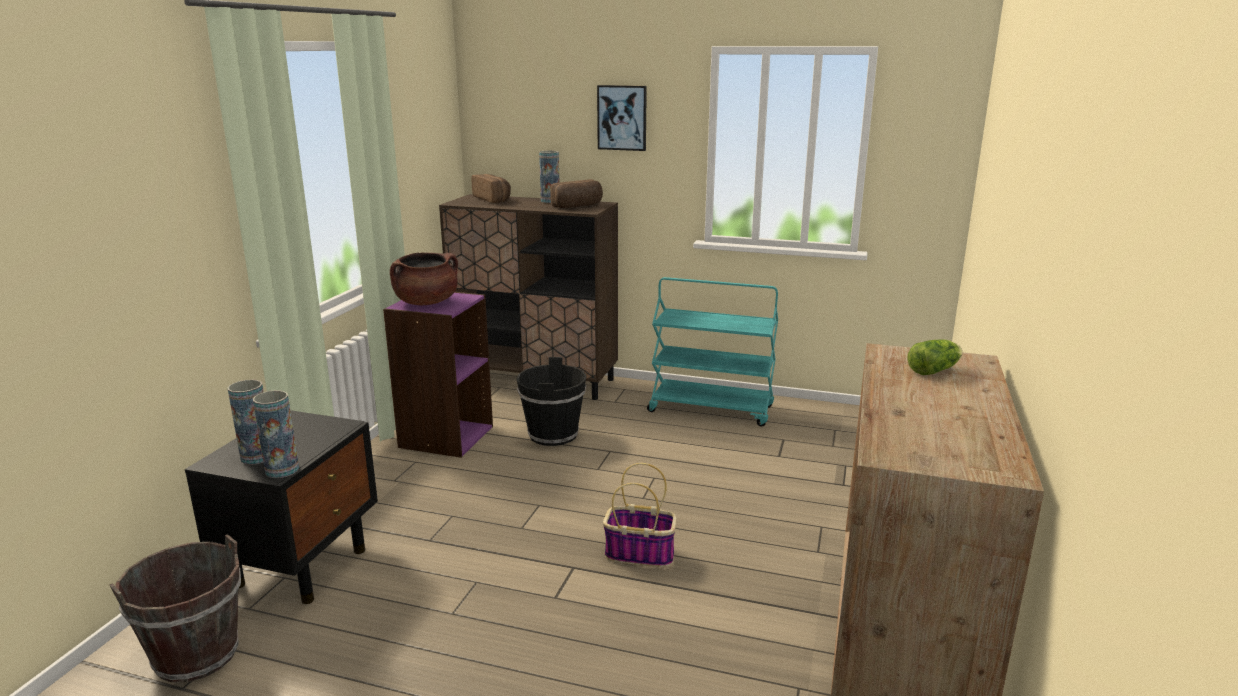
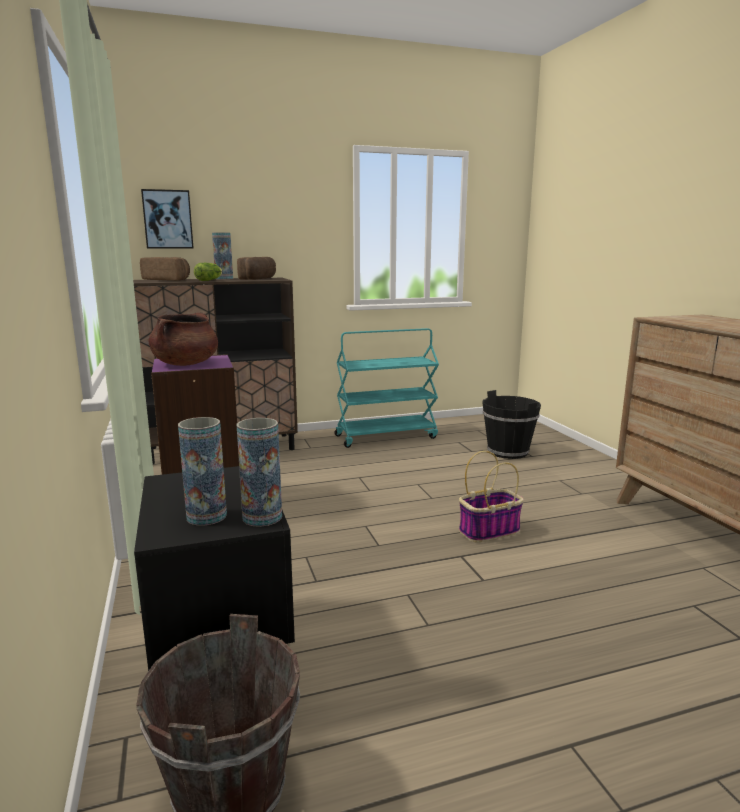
camera: 35 degrees left, 5 degrees down
black bucket [516,357,587,446] -> black bucket moved to [482,390,541,459]
picture [597,85,647,151] -> picture moved to [141,189,194,249]
lettuce [907,339,963,375] -> lettuce moved to [194,263,222,281]

